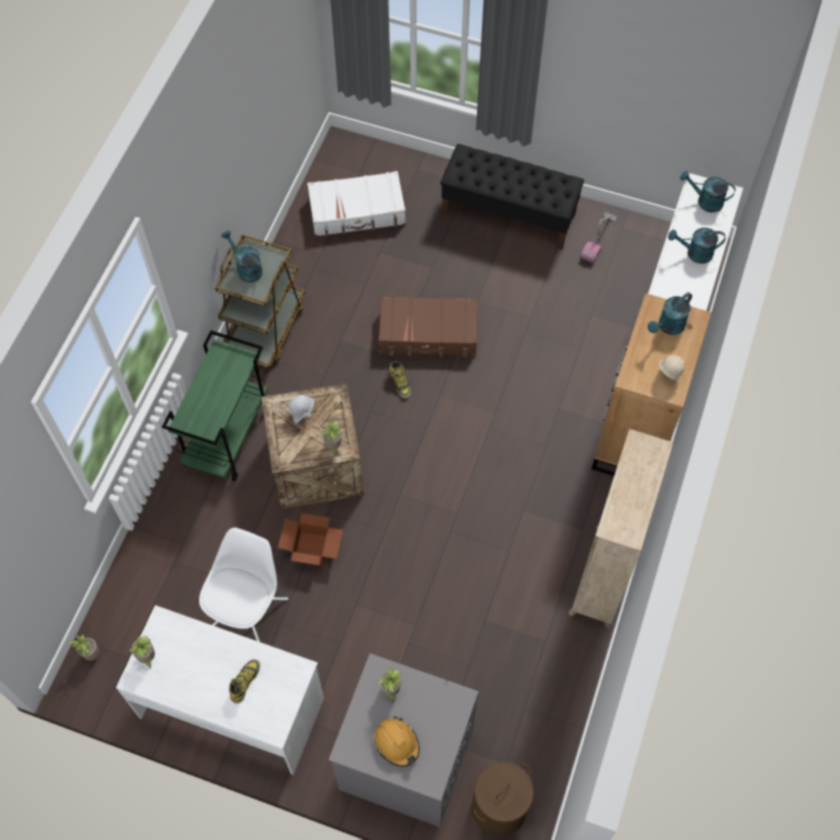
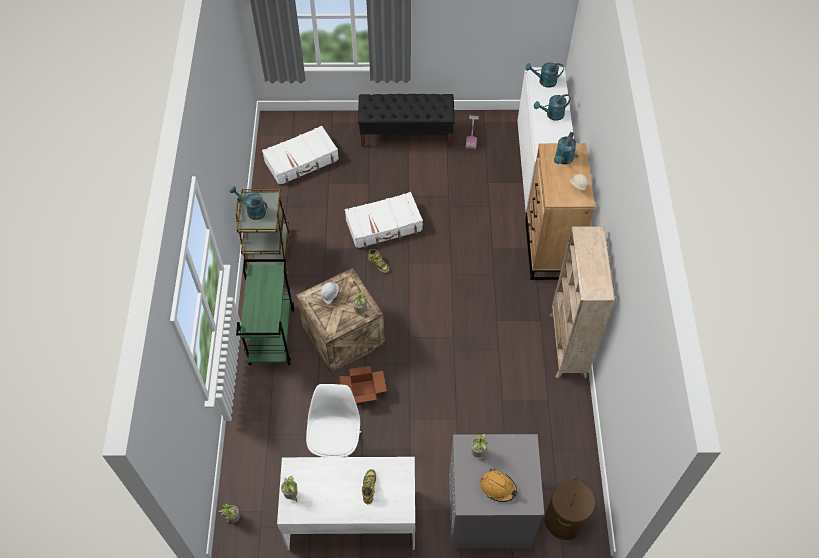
camera: 20 degrees left, 5 degrees down
brown suitcase [378,296,477,357] -> white suitcase [345,192,423,249]

